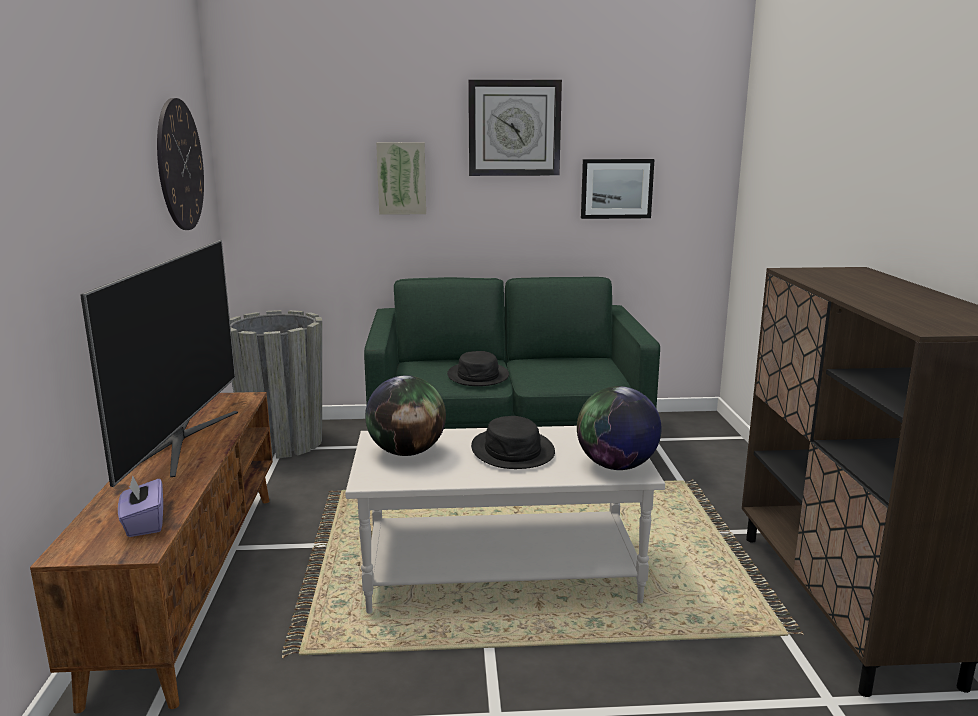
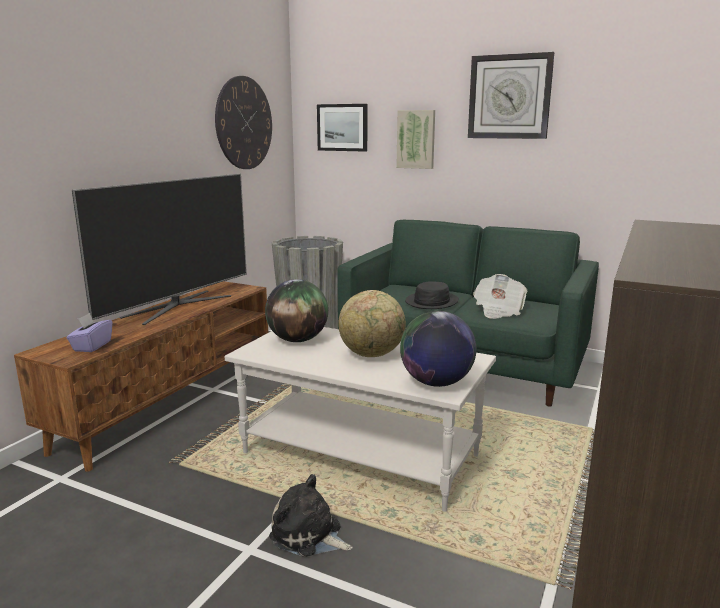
camera: 30 degrees right, 0 degrees up
black hat [471,416,555,469] -> globe [338,290,406,357]
picture [581,159,655,219] -> picture moved to [317,104,368,152]
none -> plush toy [269,474,353,557]
none -> newspaper [473,274,527,319]

